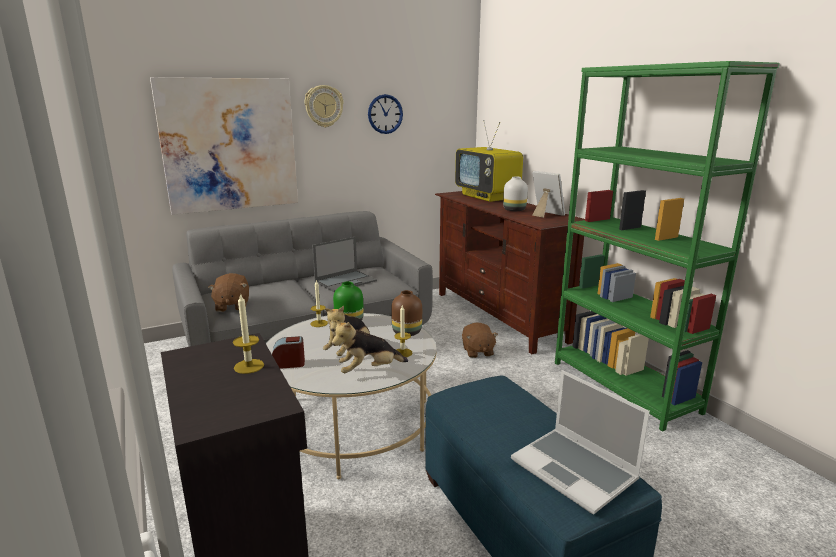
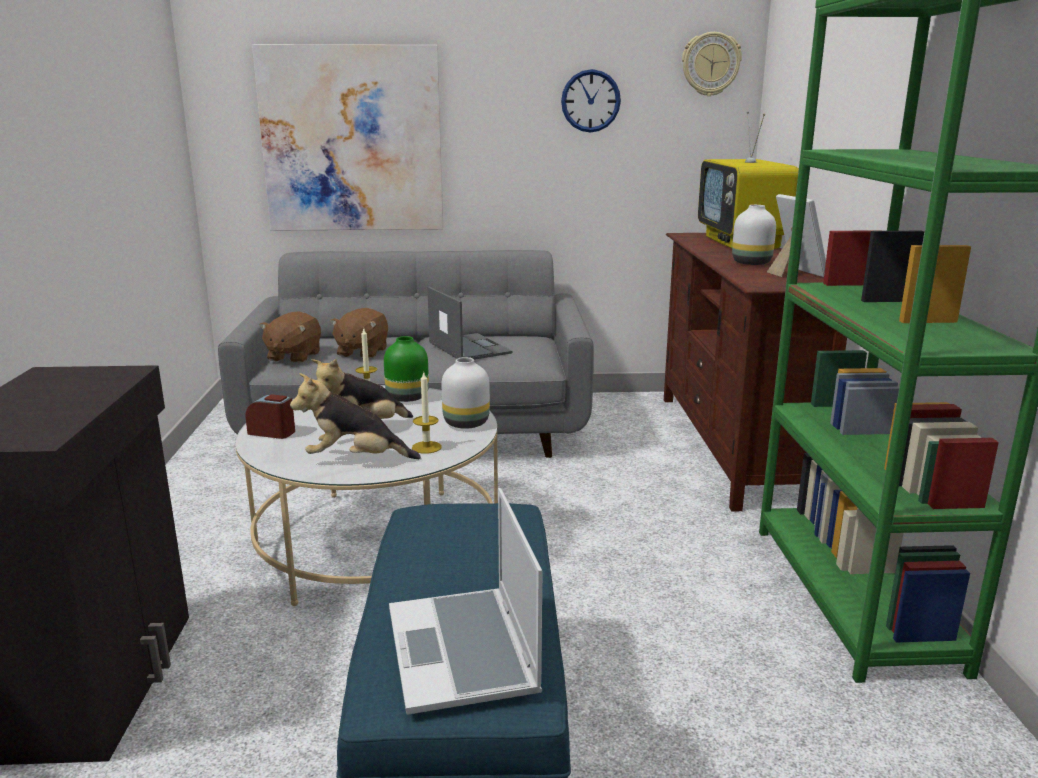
camera: 25 degrees right, 0 degrees up
candle [233,293,264,374] -> none
wall clock [305,85,344,127] -> wall clock moved to [682,32,742,96]
laptop [312,237,377,292] -> laptop turned 105 degrees counterclockwise [427,287,512,360]
brown vase [391,290,422,336] -> white vase [442,357,490,429]
brown plush toy [462,322,498,358] -> brown plush toy moved to [330,308,388,359]

